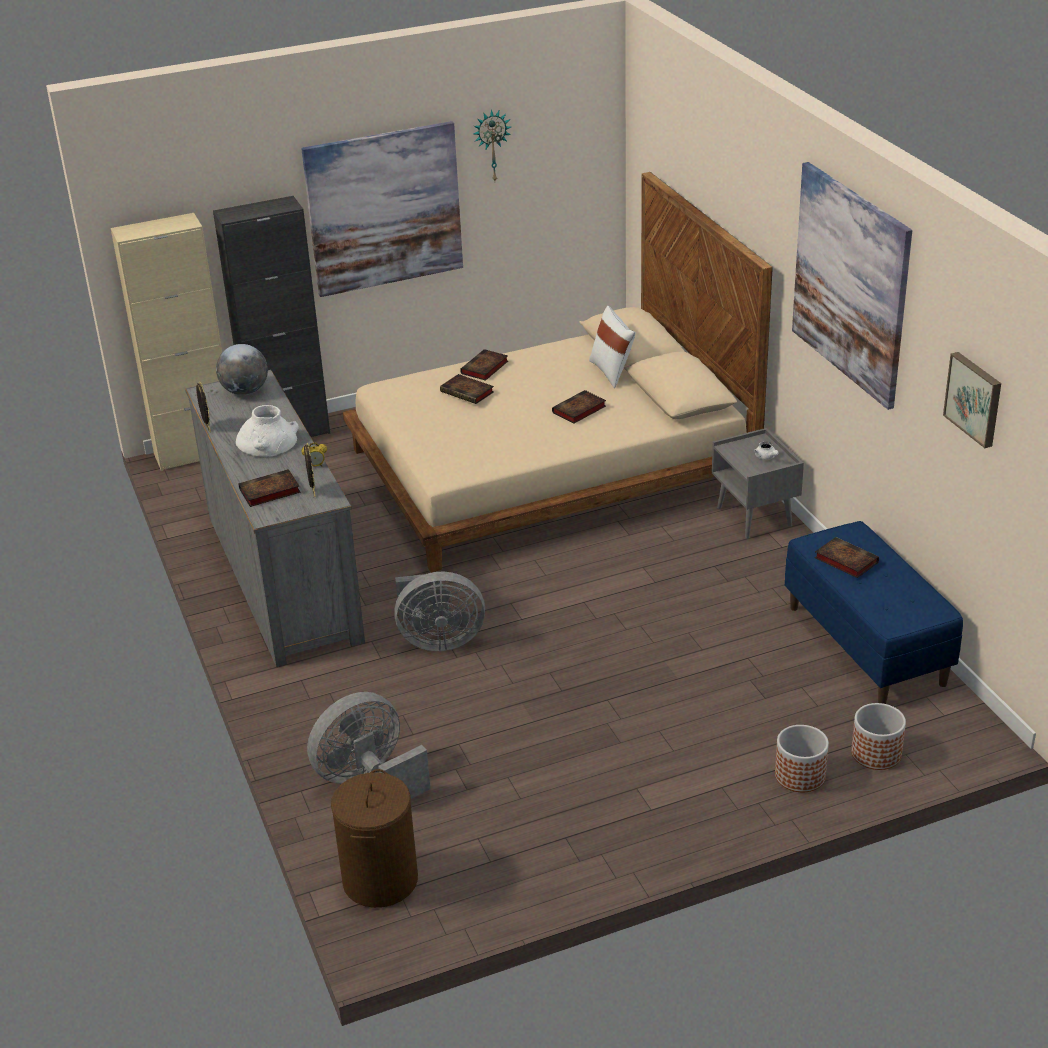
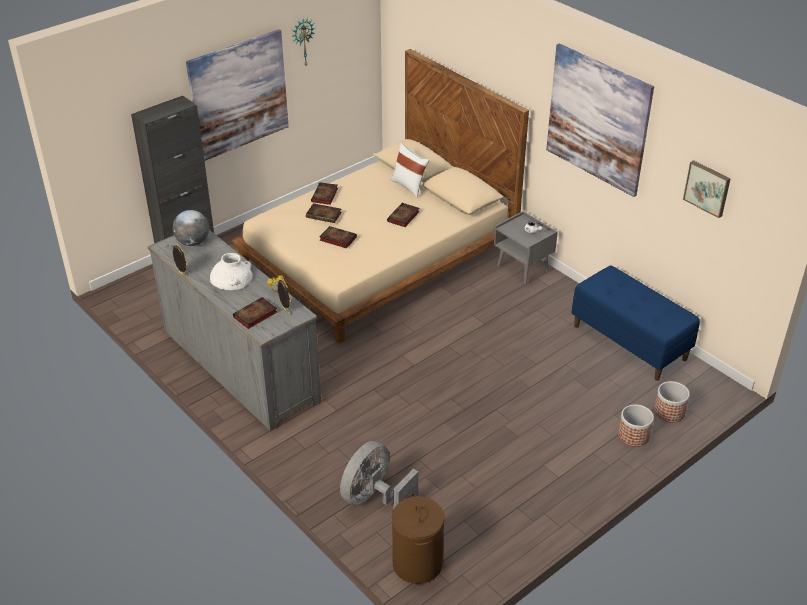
camera: 20 degrees left, 5 degrees up
beige cabinet [111,213,222,471] -> none
grey fan [394,572,485,651] -> none
book [815,537,879,578] -> book moved to [319,226,357,248]

